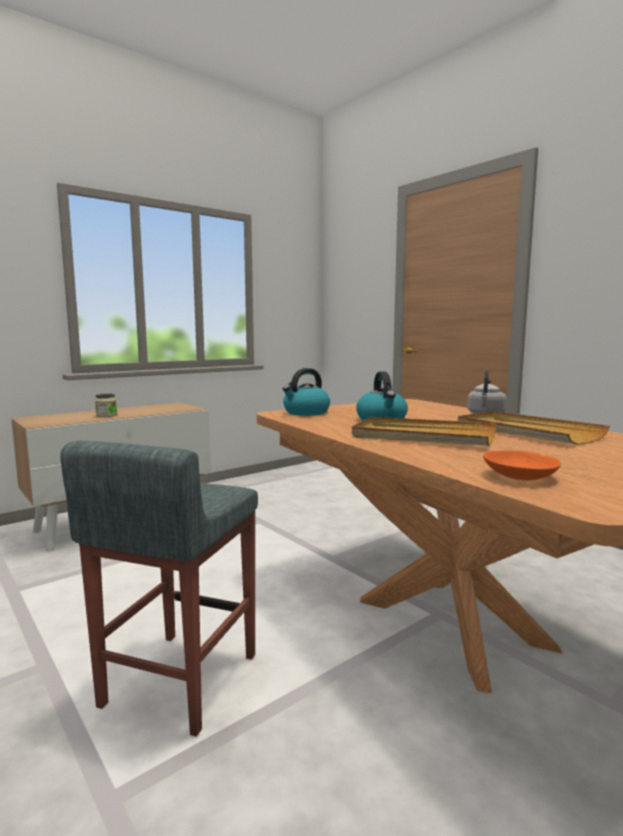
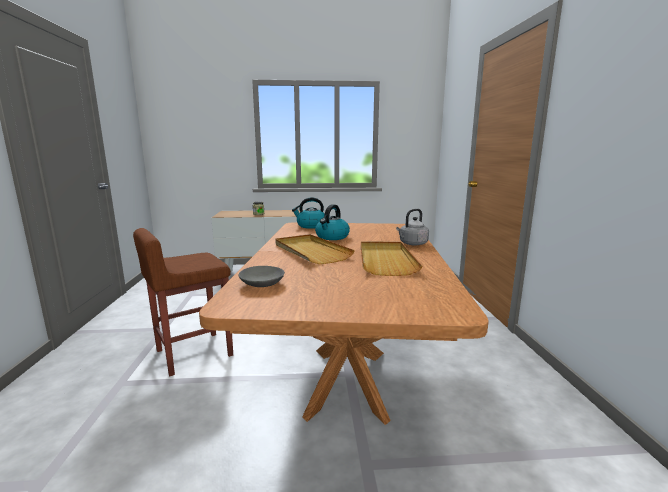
camera: 35 degrees right, 5 degrees up
grey stool [60,440,258,737] -> brown stool [133,228,233,376]
orange bowl [483,450,561,480] -> grey bowl [239,266,285,287]

